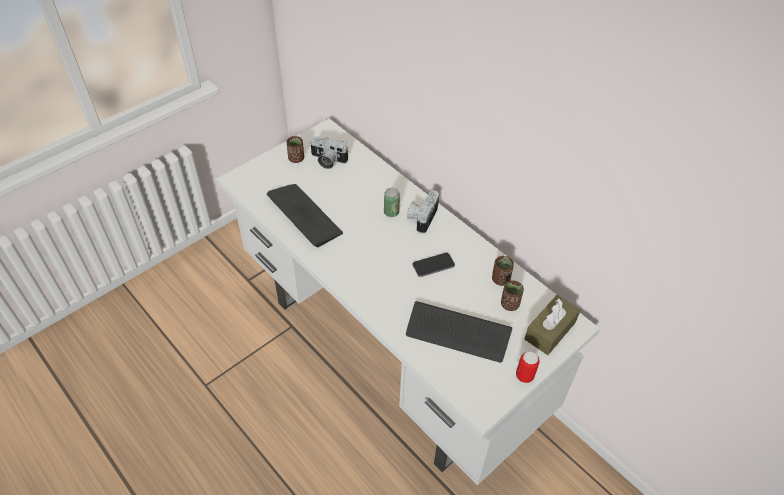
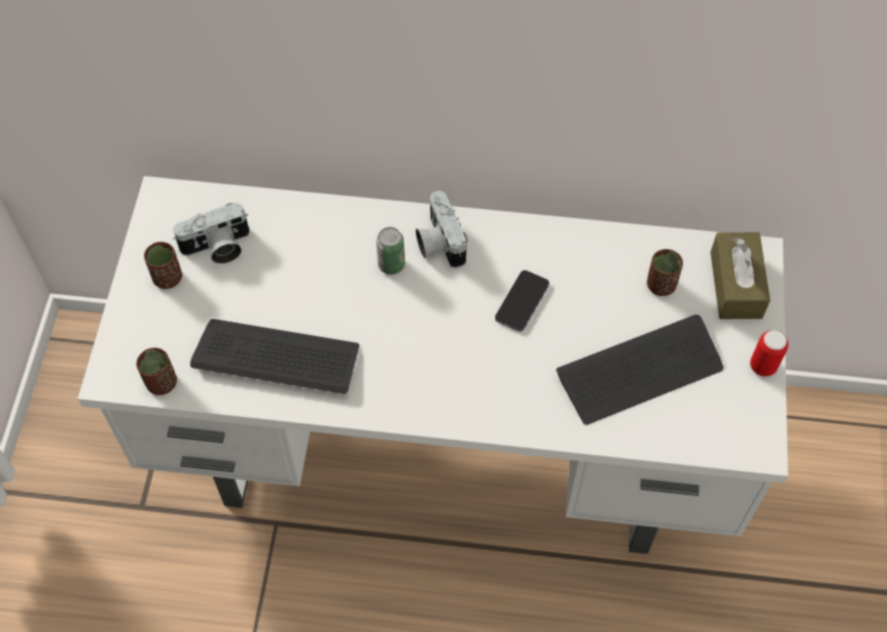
camera: 40 degrees left, 10 degrees up
brown cup [492,256,514,286] -> brown cup moved to [136,348,177,395]

